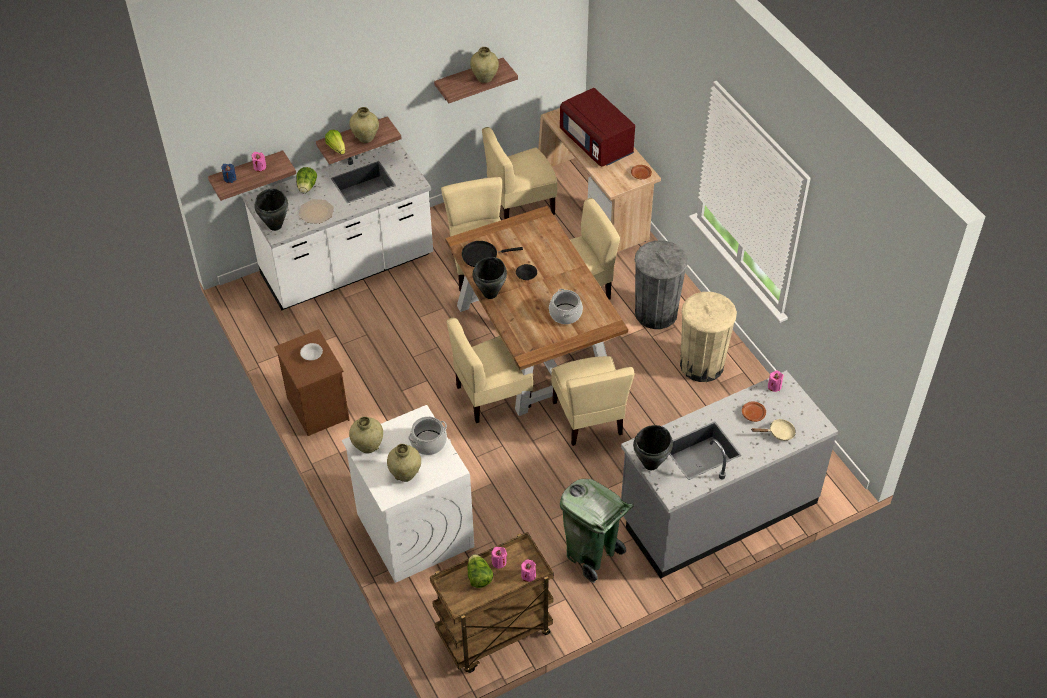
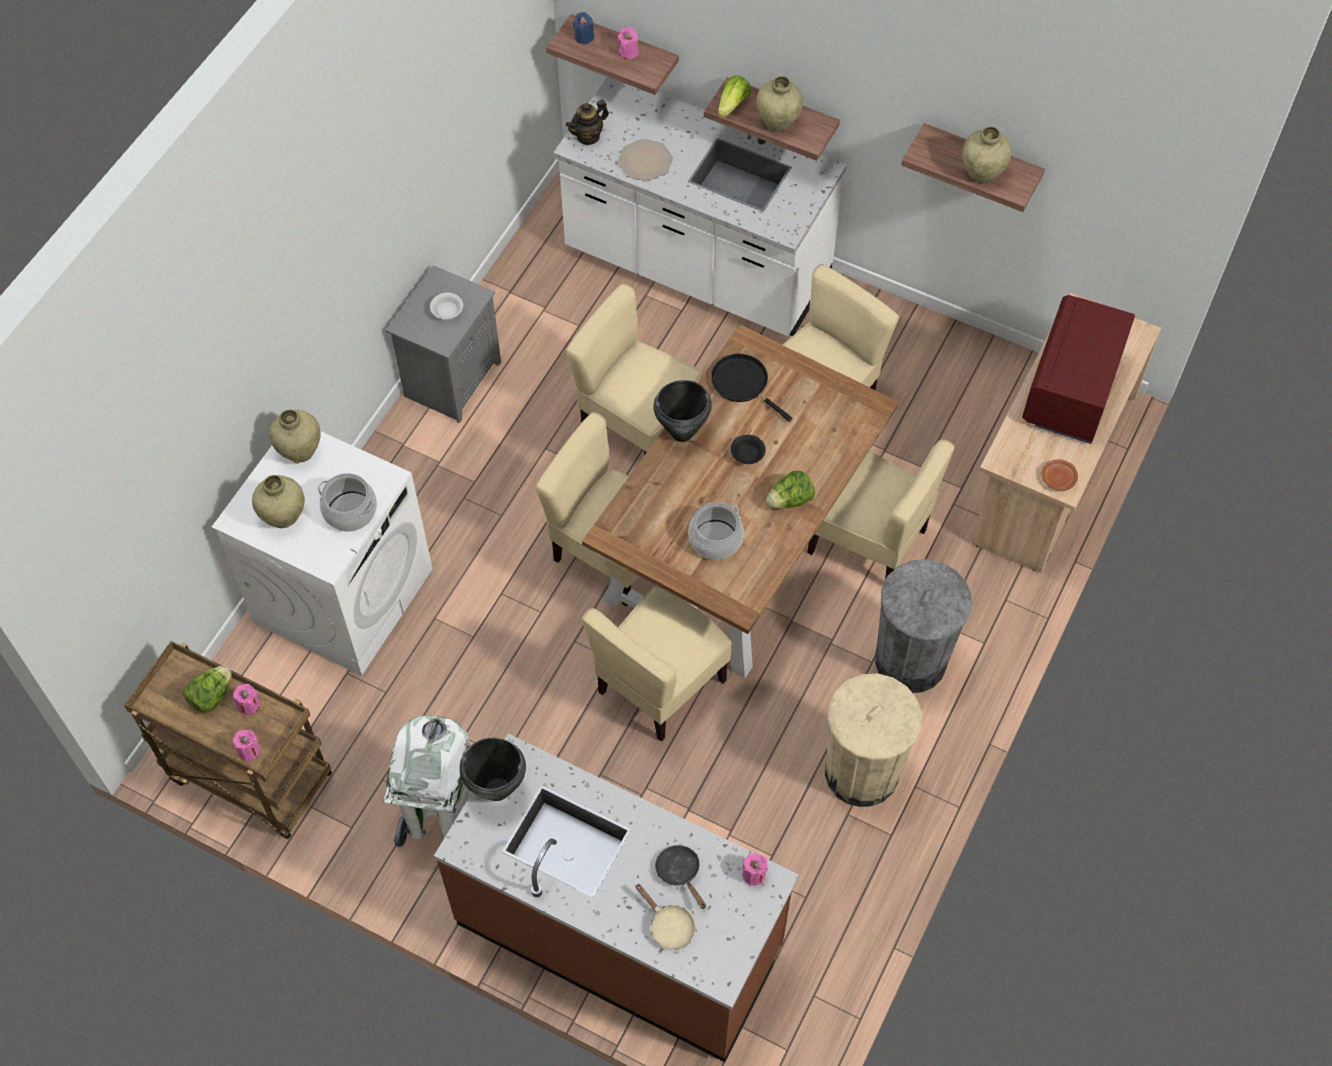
camera: 55 degrees right, 10 degrees up
black cooking pot [254,188,288,231] -> teapot [566,99,609,145]
brown nightstand [274,329,350,436] -> grey nightstand [386,265,501,423]
lettuce [296,167,317,193] -> lettuce moved to [766,470,815,508]
beige chair [482,127,557,219] -> beige chair moved to [566,283,703,455]
green trash can [560,479,634,583] -> white trash can [383,715,472,848]
grey counter [621,370,838,578] -> brown counter [434,733,799,1062]
brown plate [742,401,766,422] -> black frying pan [655,845,706,909]

